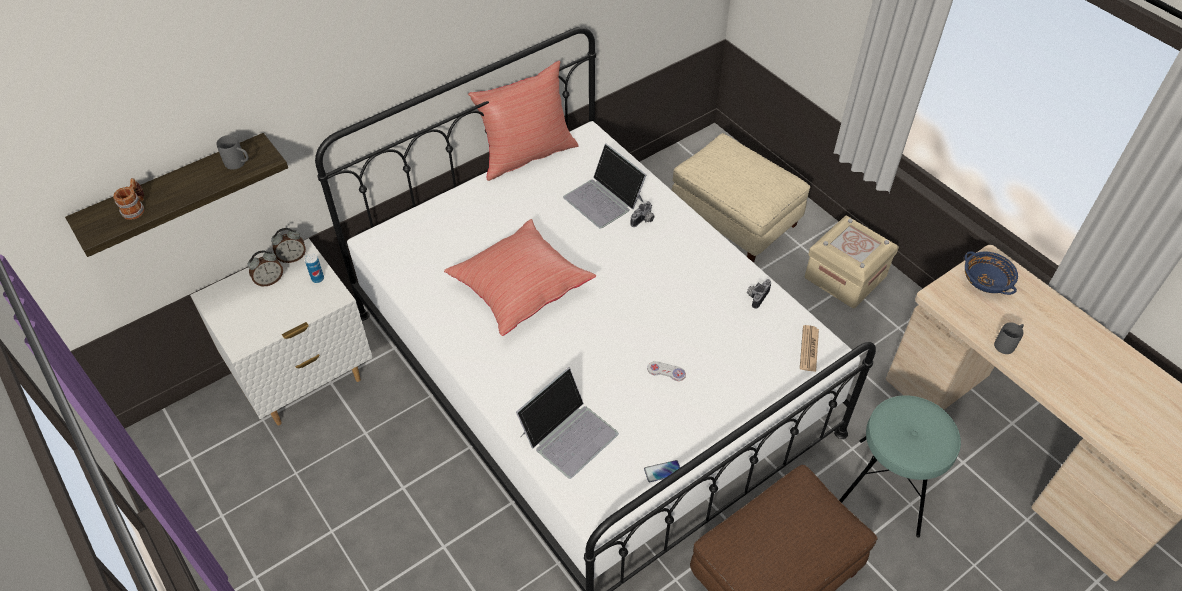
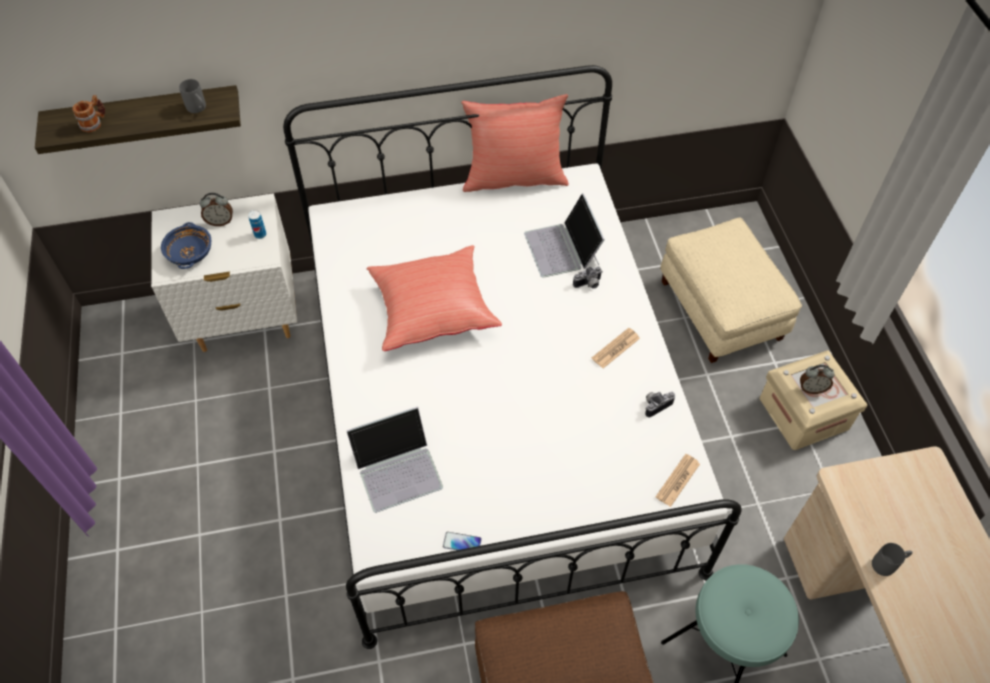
camera: 25 degrees right, 5 degrees up
alarm clock [271,228,306,263] -> alarm clock moved to [800,365,834,394]
white game controller [647,361,686,381] -> none
blue bowl [965,251,1018,295] -> blue bowl moved to [161,222,211,269]
none -> newspaper [592,328,640,368]

